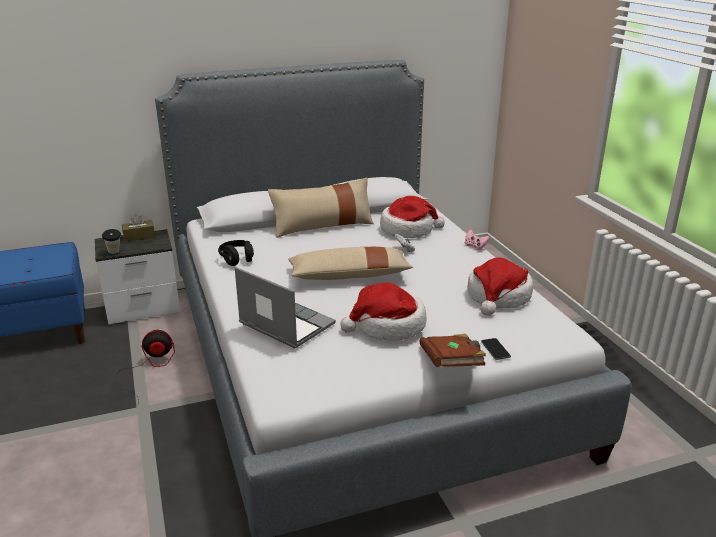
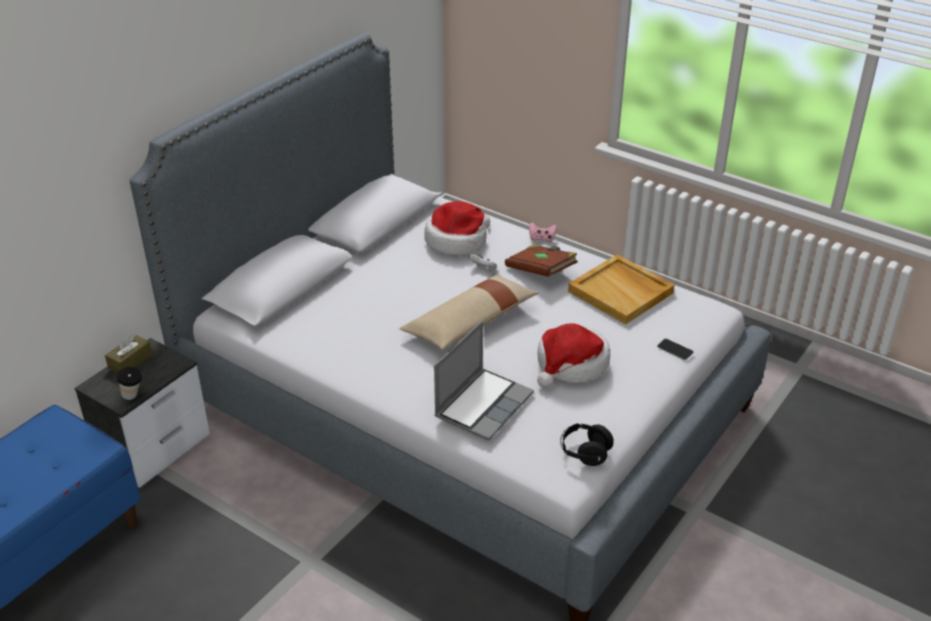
camera: 35 degrees left, 10 degrees up
fan [115,330,175,404] -> none
black headphones [218,240,254,266] -> black headphones moved to [560,423,614,466]
laptop [235,267,336,349] -> laptop turned 120 degrees clockwise [434,320,534,441]
beige pillow [268,177,374,238] -> none
brown book [419,334,486,367] -> brown book moved to [505,244,577,277]
hat [467,258,533,316] -> beige tray [568,254,675,325]

